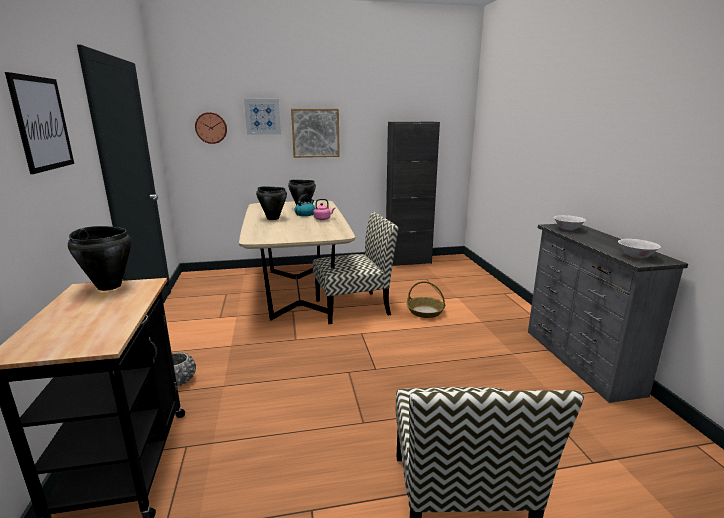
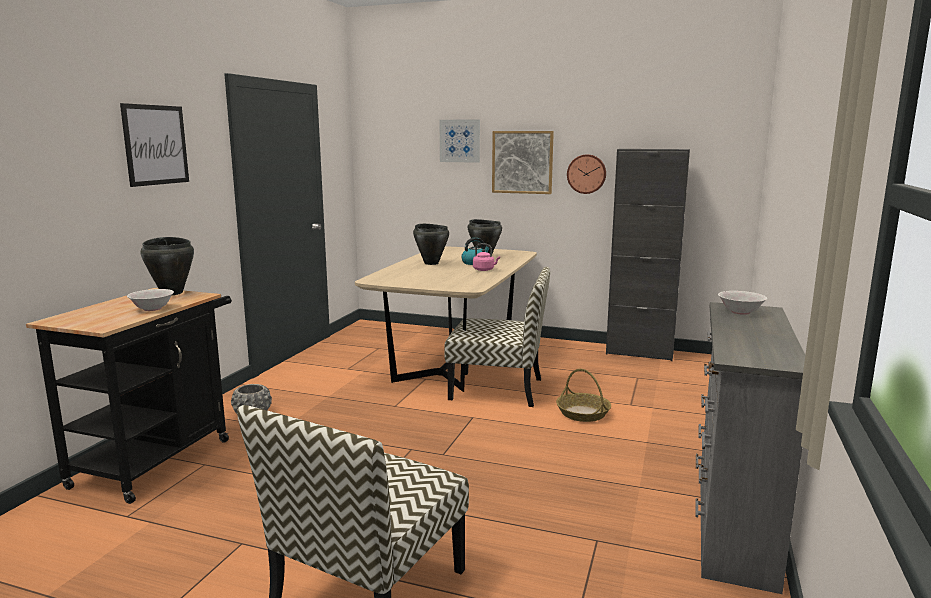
camera: 30 degrees right, 5 degrees down
wall clock [195,112,227,144] -> wall clock moved to [567,154,606,194]
white bowl [618,239,661,259] -> white bowl moved to [127,289,174,311]

